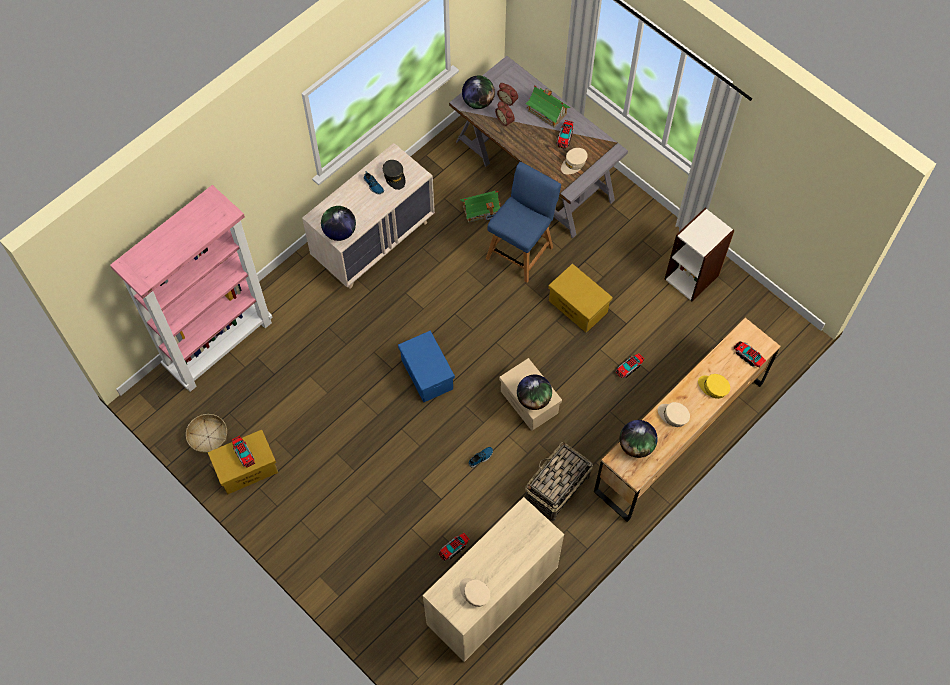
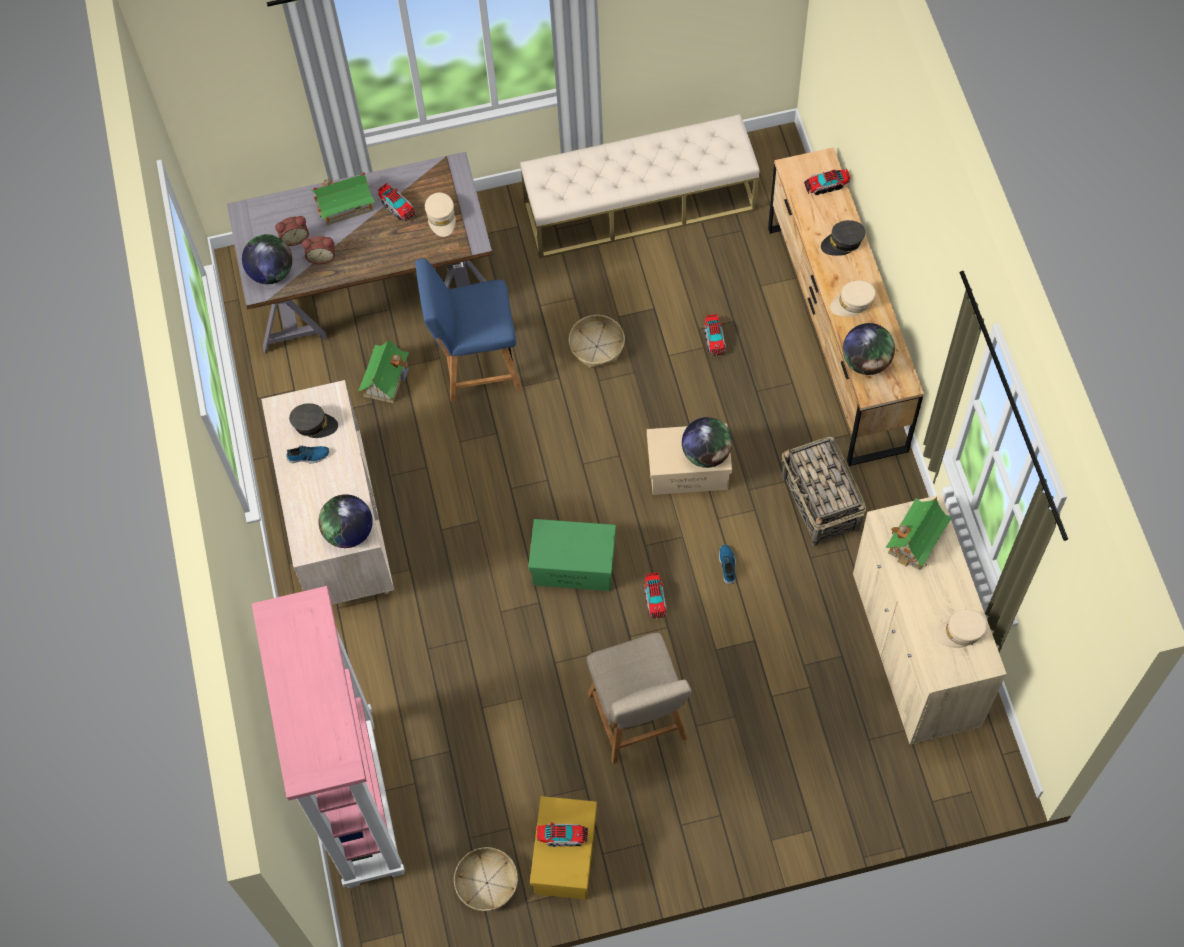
camera: 55 degrees left, 0 degrees up
blue storage box [398,331,455,402] -> green storage box [528,519,616,591]
toy truck [438,533,470,561] -> toy truck moved to [644,573,667,619]
blue chair [486,162,561,283] -> blue chair turned 75 degrees counterclockwise [415,258,522,402]
yellow storage box [548,264,613,333] -> basket [569,315,625,368]
bookcase [665,208,734,301] -> beige bench [520,114,760,259]
yellow cap [698,374,730,399] -> grey cap [821,220,865,256]
none -> beige chair [587,633,691,764]
none -> toy house [886,497,952,570]

